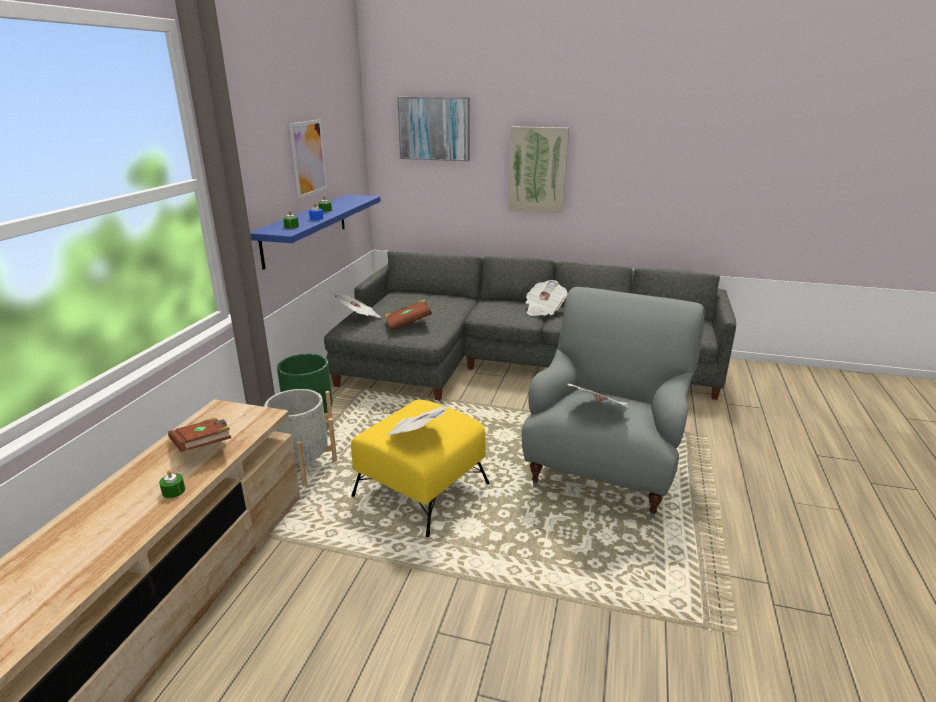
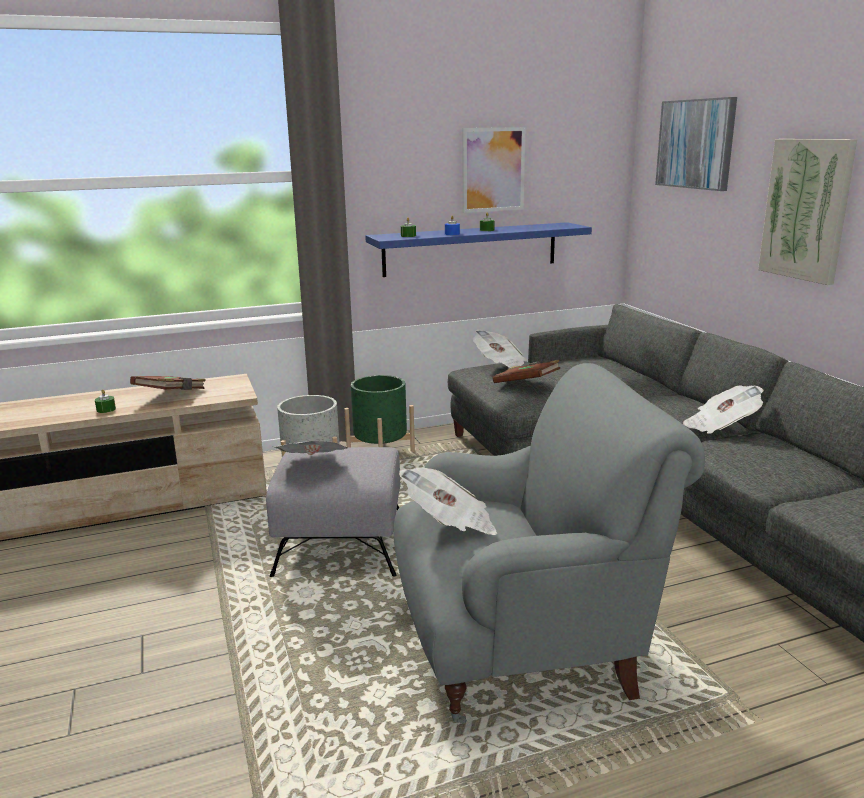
camera: 55 degrees right, 5 degrees down
yellow ottoman [351,400,490,537] -> grey ottoman [266,447,400,577]

